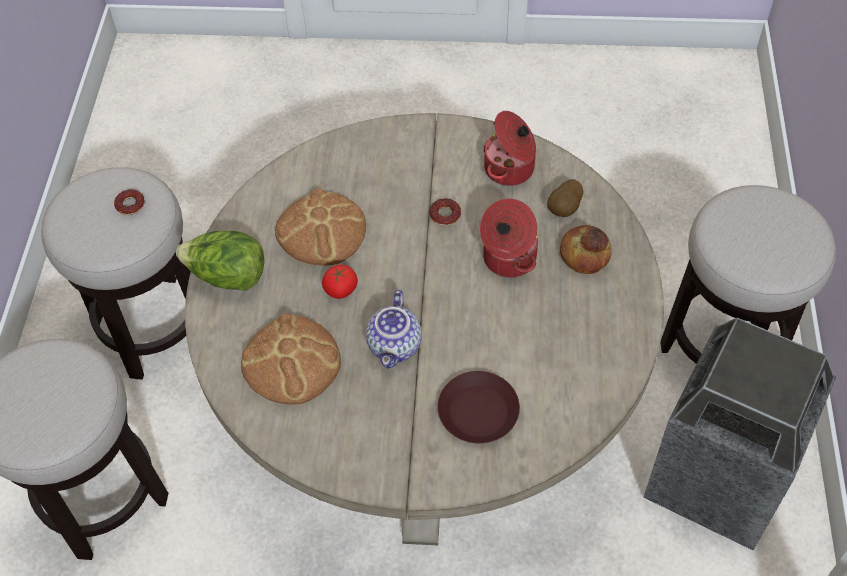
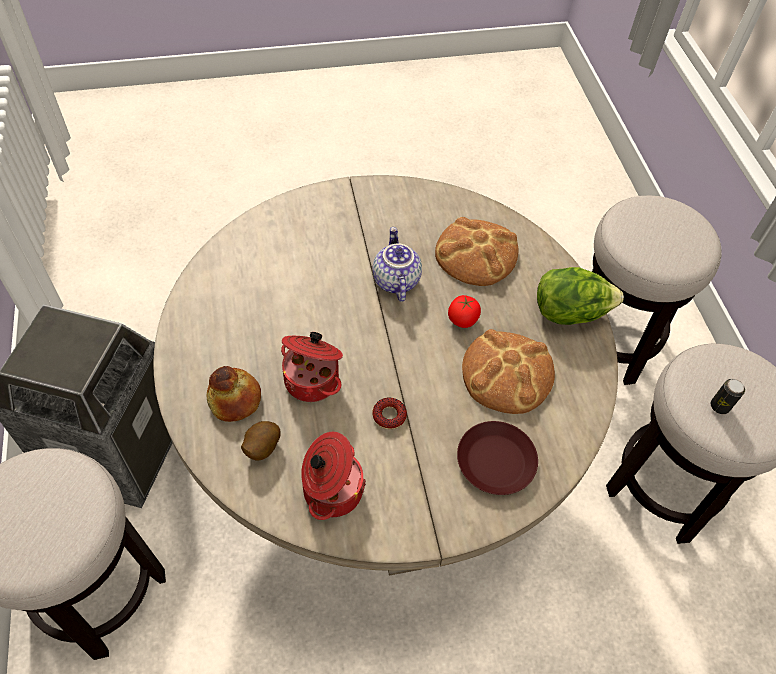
camera: 160 degrees right, 0 degrees up
donut [114,189,145,215] -> can [710,379,745,414]
brown plate [438,371,520,443] -> brown plate moved to [457,421,538,495]

